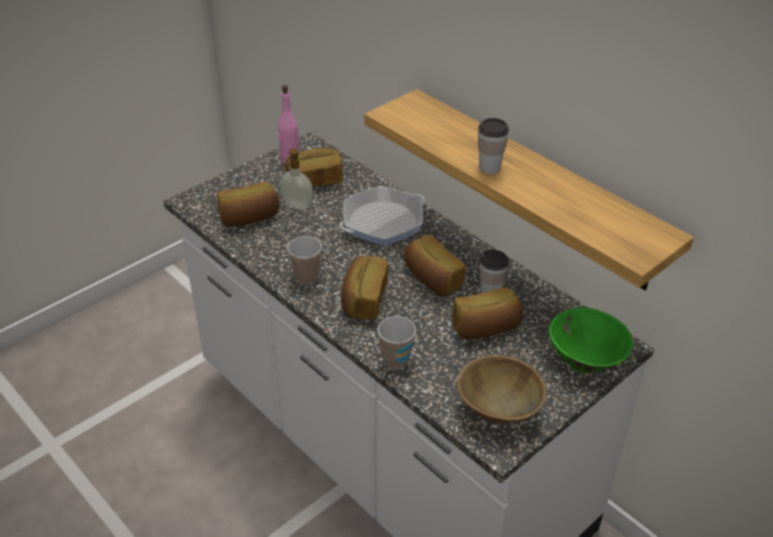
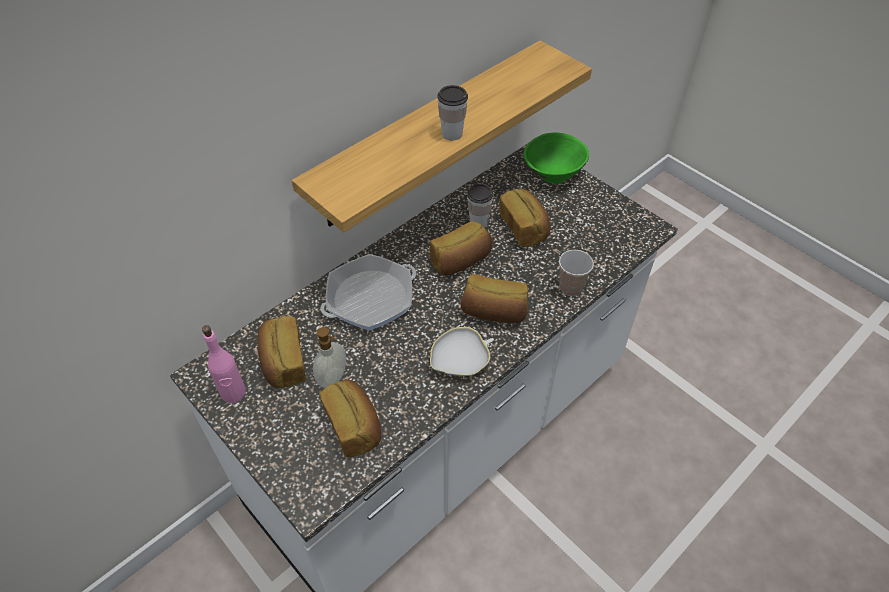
camera: 90 degrees left, 10 degrees up
cup [287,236,322,284] -> white bowl [430,327,494,376]
frying pan [339,186,425,246] -> frying pan turned 90 degrees counterclockwise [320,254,416,330]
brown bowl [457,355,547,423] -> none

